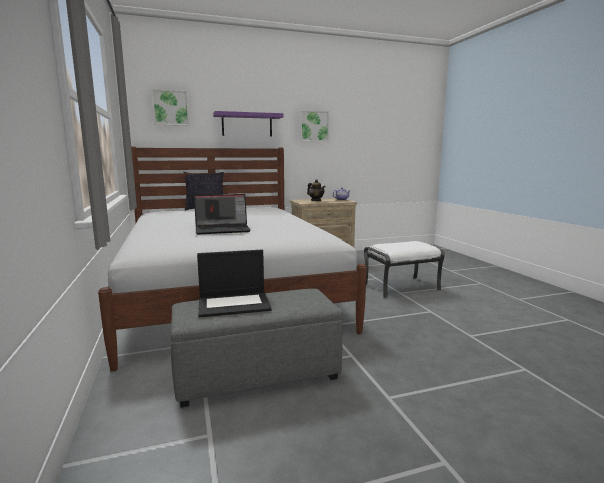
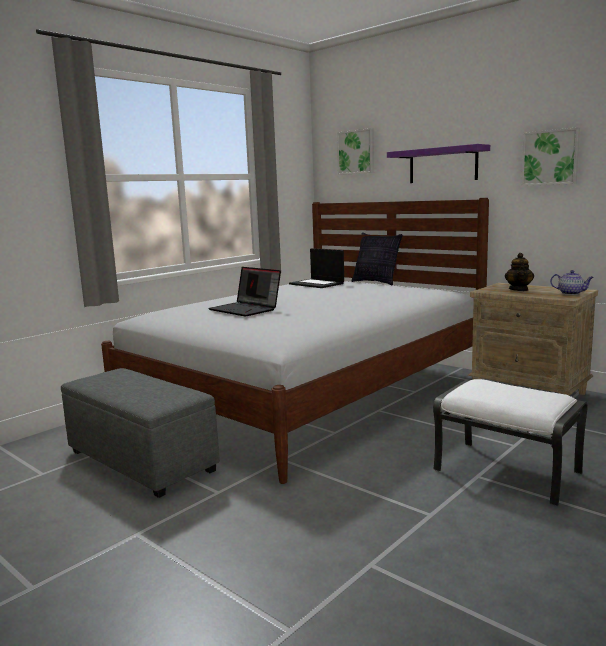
camera: 60 degrees right, 0 degrees up
laptop [197,250,272,317] -> laptop moved to [289,248,344,288]

